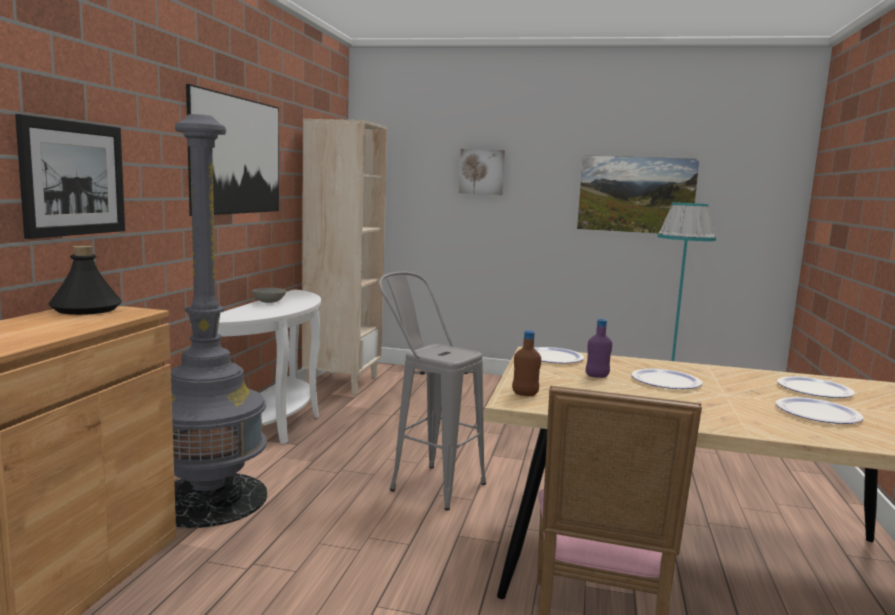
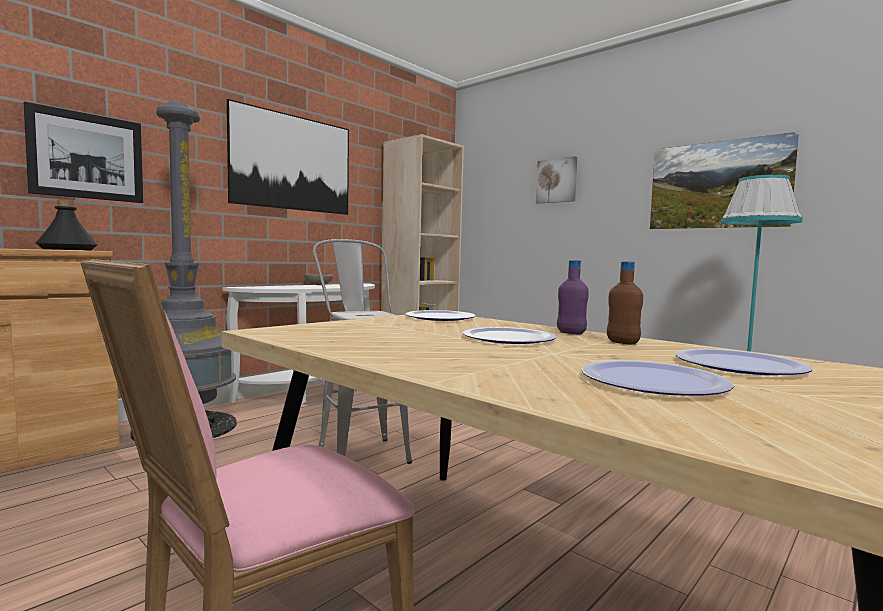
camera: 30 degrees right, 5 degrees down
brown bottle [512,331,541,396] -> brown bottle moved to [607,261,643,344]
purple bottle [586,319,612,378] -> purple bottle moved to [557,260,589,334]

